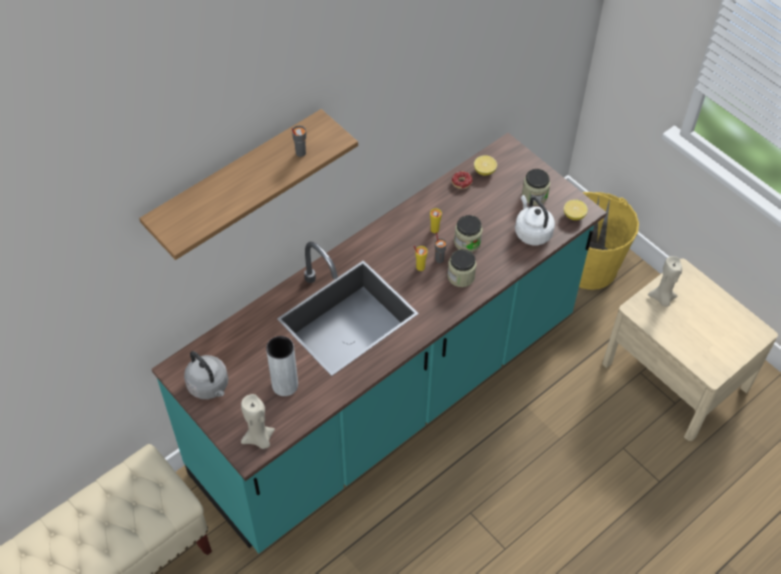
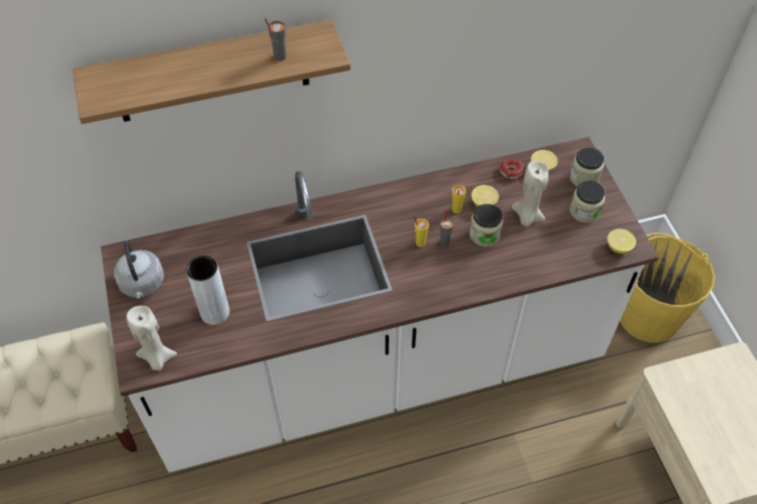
camera: 25 degrees right, 0 degrees up
turquoise counter [152,133,607,553] -> white counter [101,137,659,472]
jar [447,249,476,287] -> jar moved to [570,147,604,187]
white kettle [515,195,555,245] -> none
beige candle [648,256,682,307] -> beige candle moved to [511,161,548,227]
none -> lemon [471,185,499,207]

